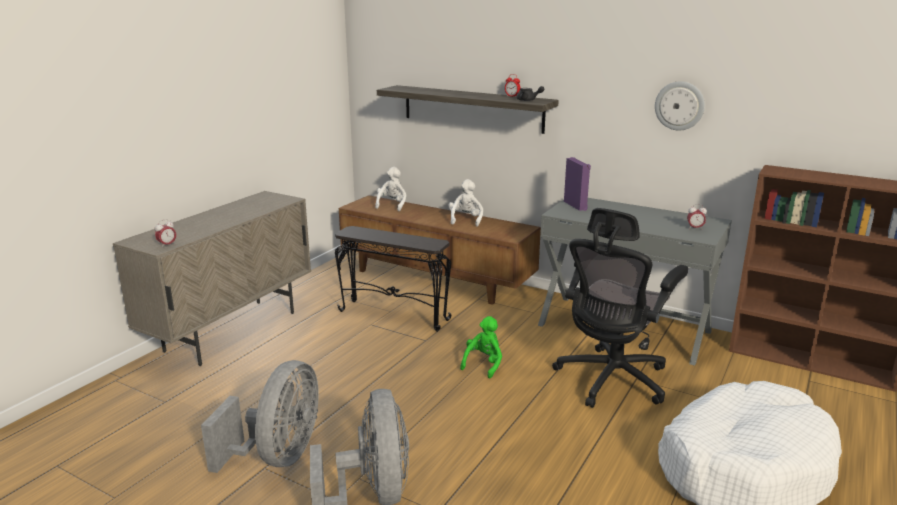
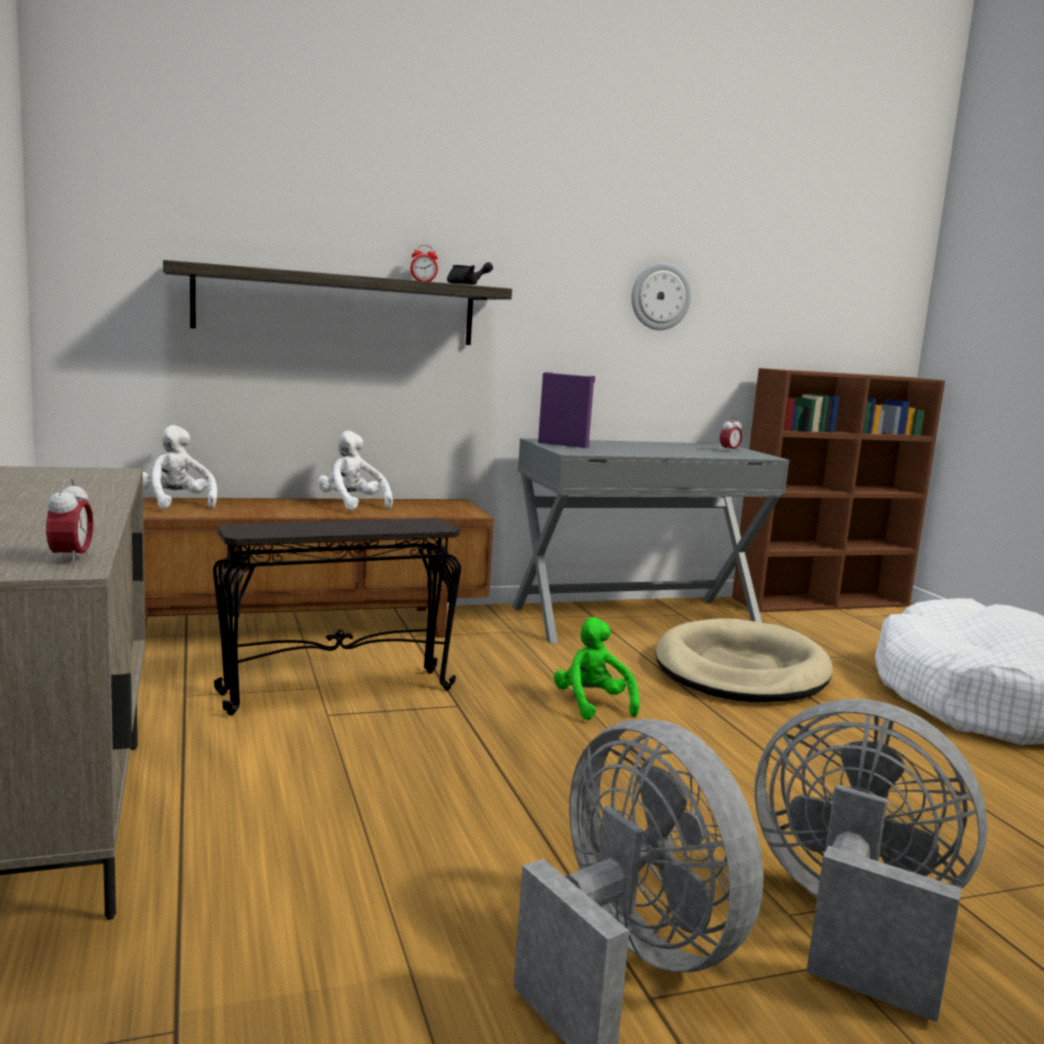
camera: 50 degrees left, 10 degrees down
office chair [552,208,688,408] -> beige dog bed [656,618,833,702]

